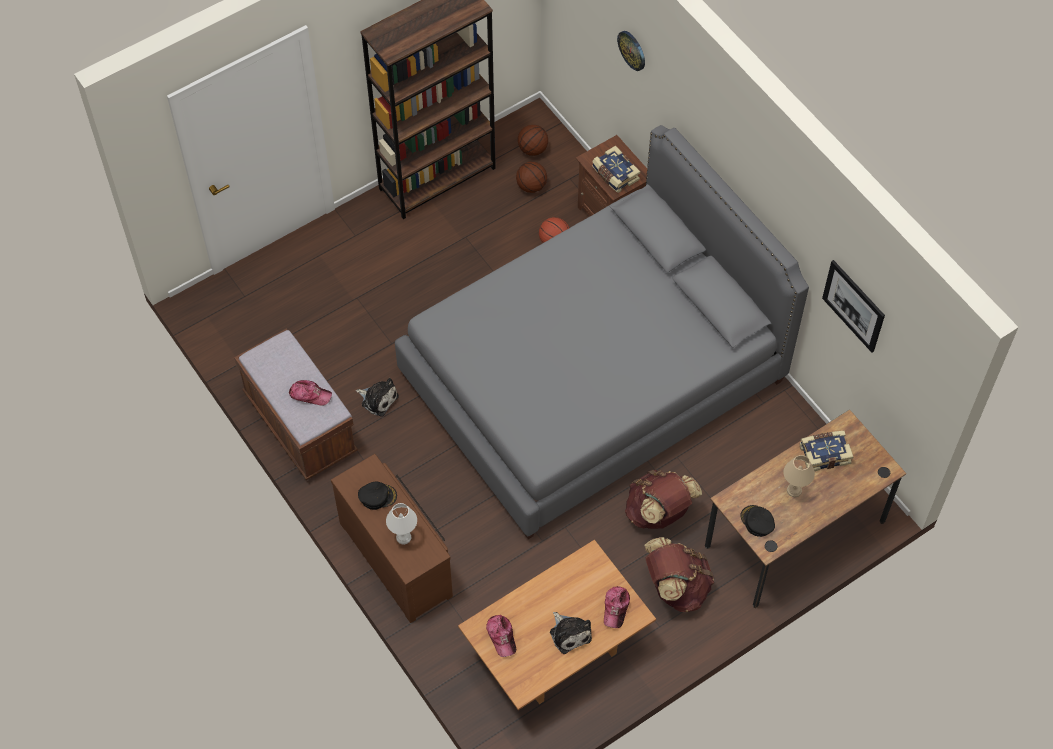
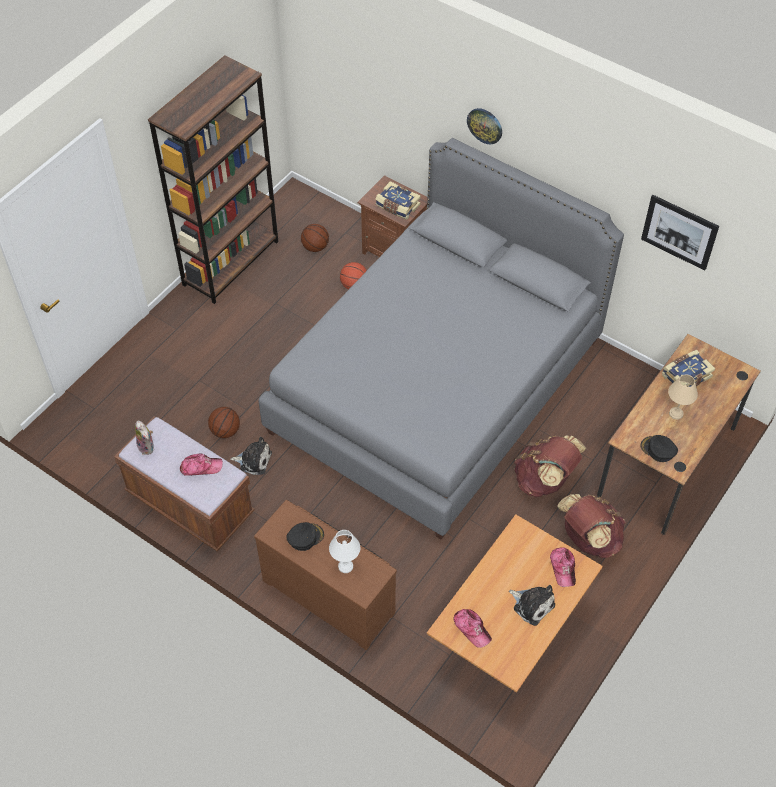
camera: 20 degrees left, 5 degrees down
basketball [518,125,548,156] -> basketball moved to [208,407,240,438]
wall clock [617,31,645,71] -> wall clock moved to [467,108,502,144]
none -> plush toy [135,421,154,455]

